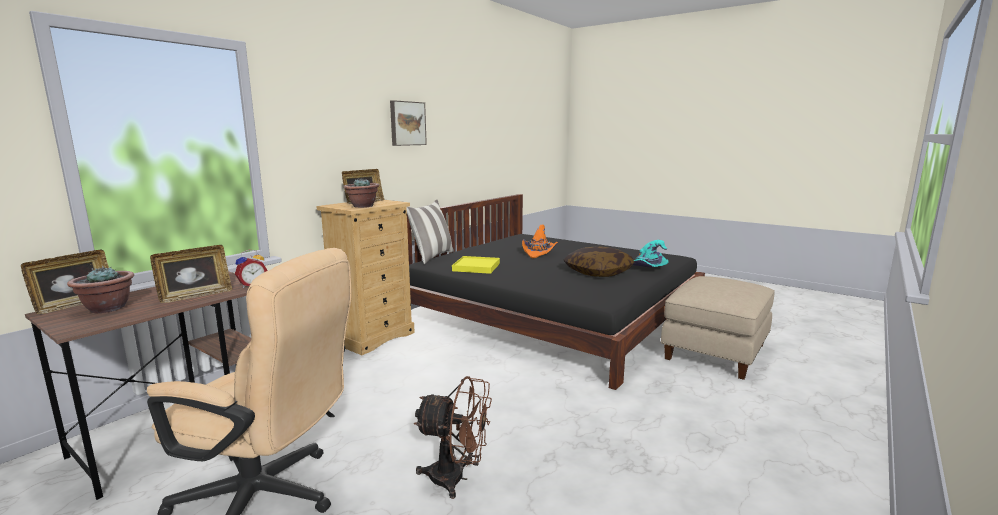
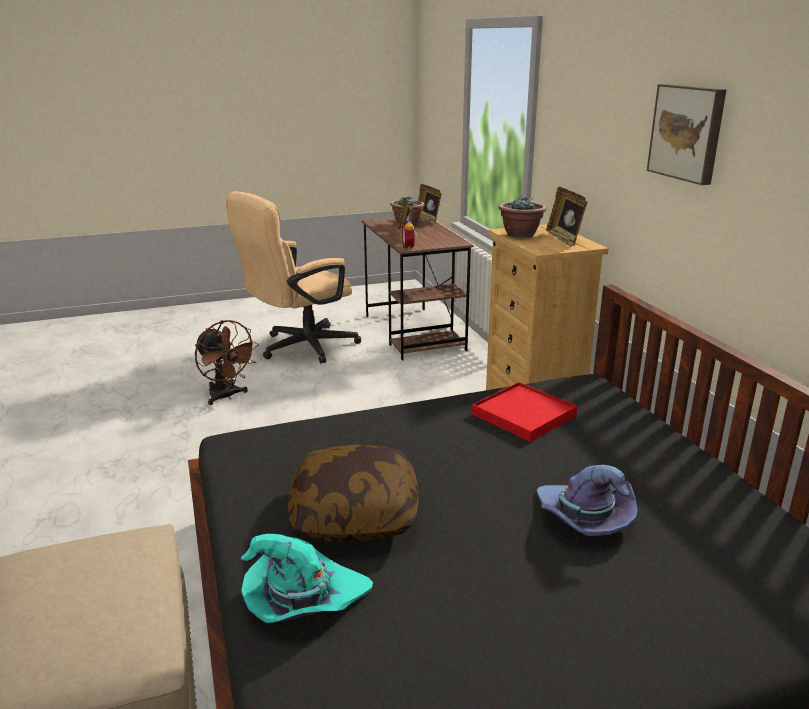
camera: 125 degrees right, 10 degrees up
pillow [406,199,454,264] -> none
brown fan [414,376,492,499] -> brown fan turned 90 degrees counterclockwise [195,320,259,405]
yellow tray [452,256,500,274] -> red tray [472,382,577,442]
orange hat [522,225,558,258] -> purple hat [537,465,638,536]

